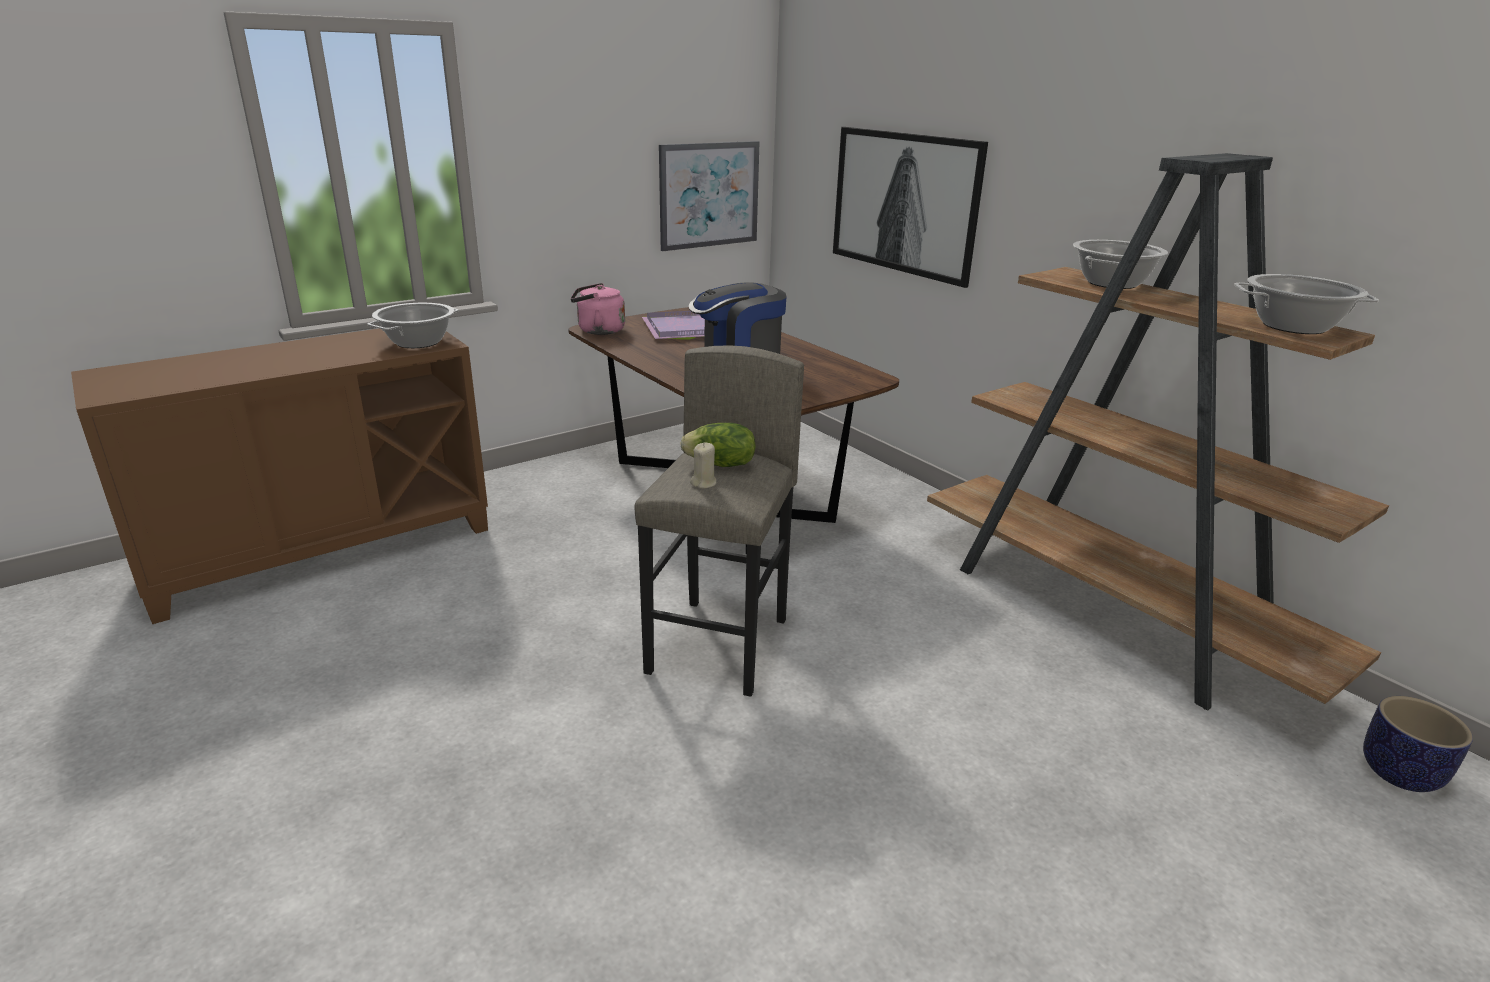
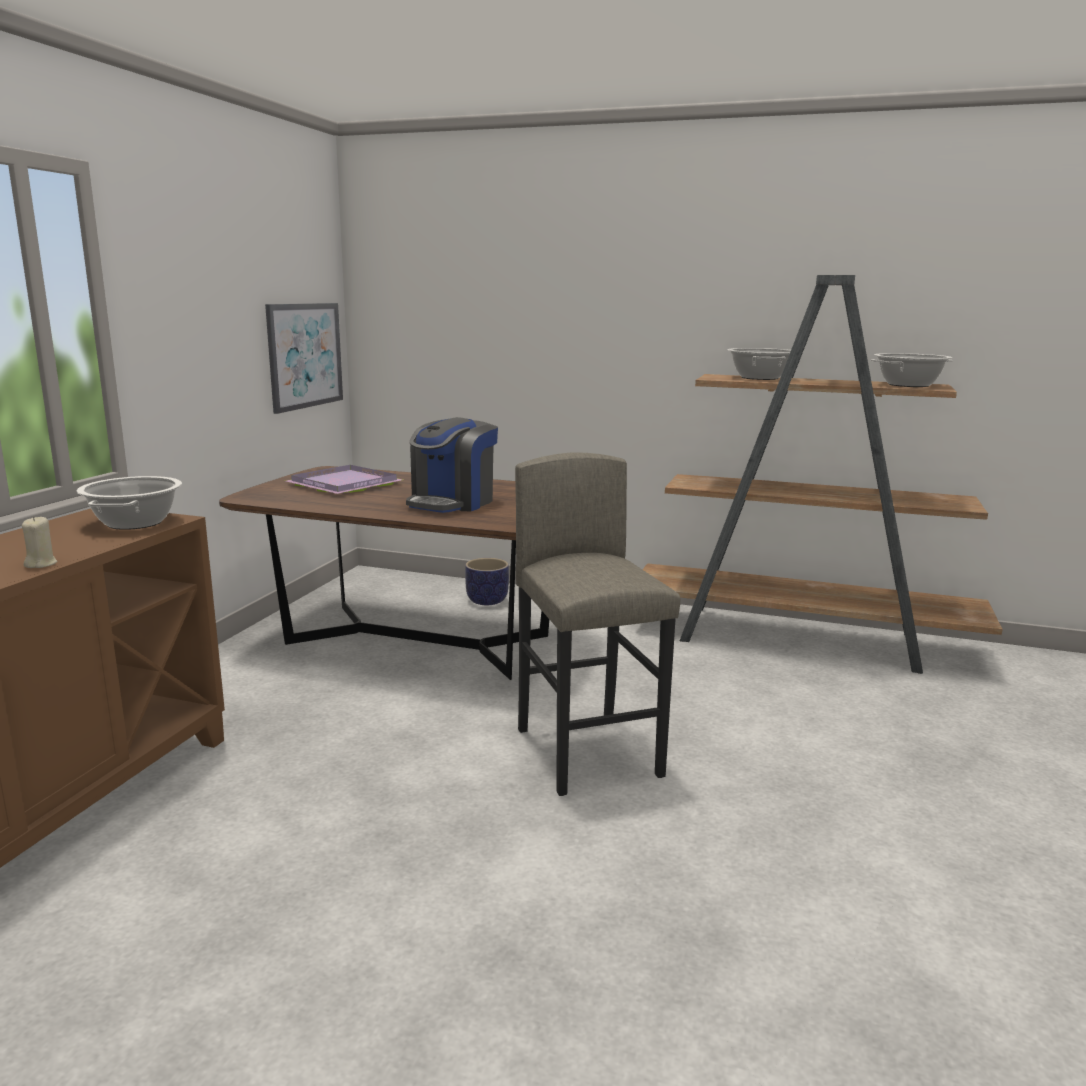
camera: 35 degrees left, 10 degrees down
pink kettle [571,283,625,335] -> none
lettuce [680,423,756,467] -> none
beige candle [690,442,716,489] -> beige candle moved to [22,516,57,568]
picture [833,127,988,288] -> none
planter [1363,696,1473,792] -> planter moved to [465,558,509,605]

